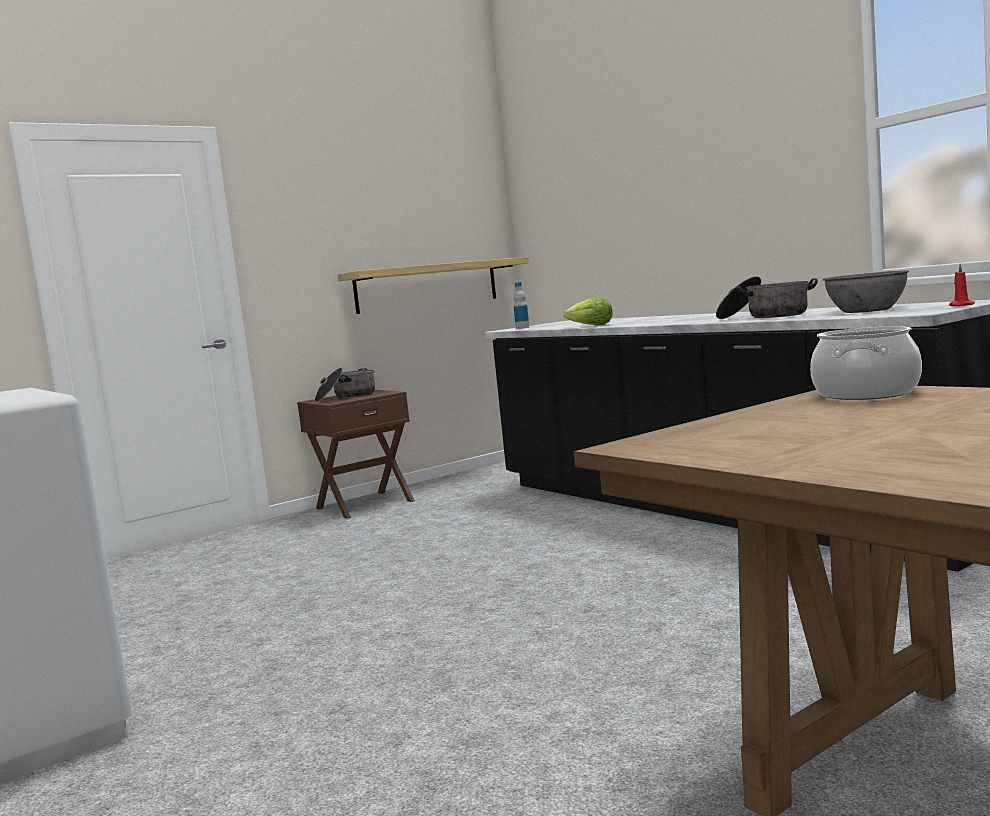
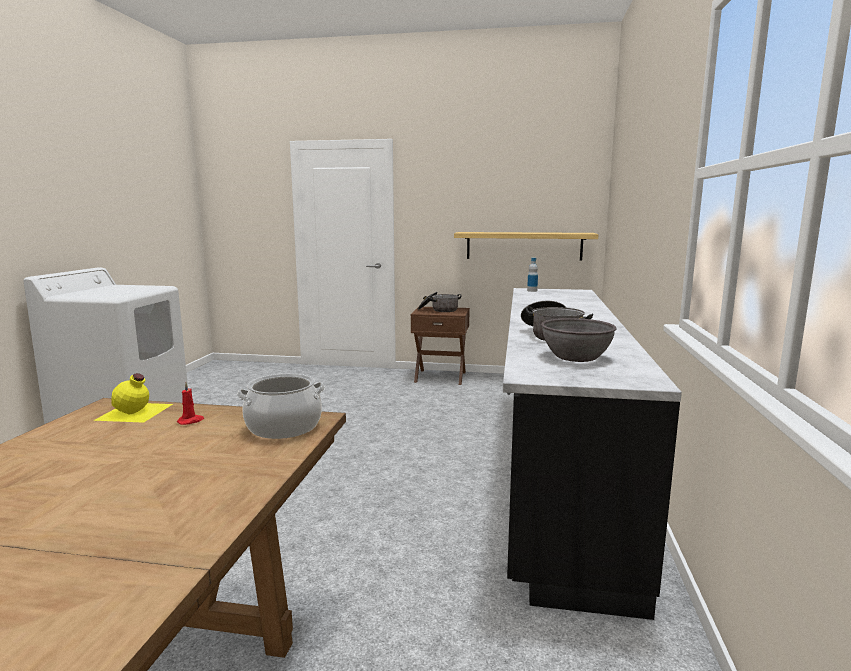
camera: 45 degrees right, 5 degrees up
lettuce [563,297,613,325] -> none
red candle [949,264,975,306] -> red candle moved to [177,382,204,425]
none -> yellow bottle [93,373,173,423]

